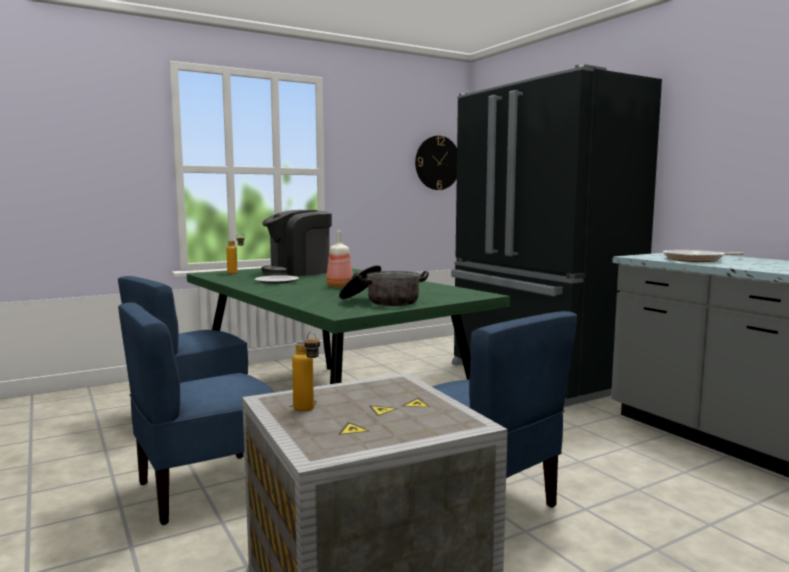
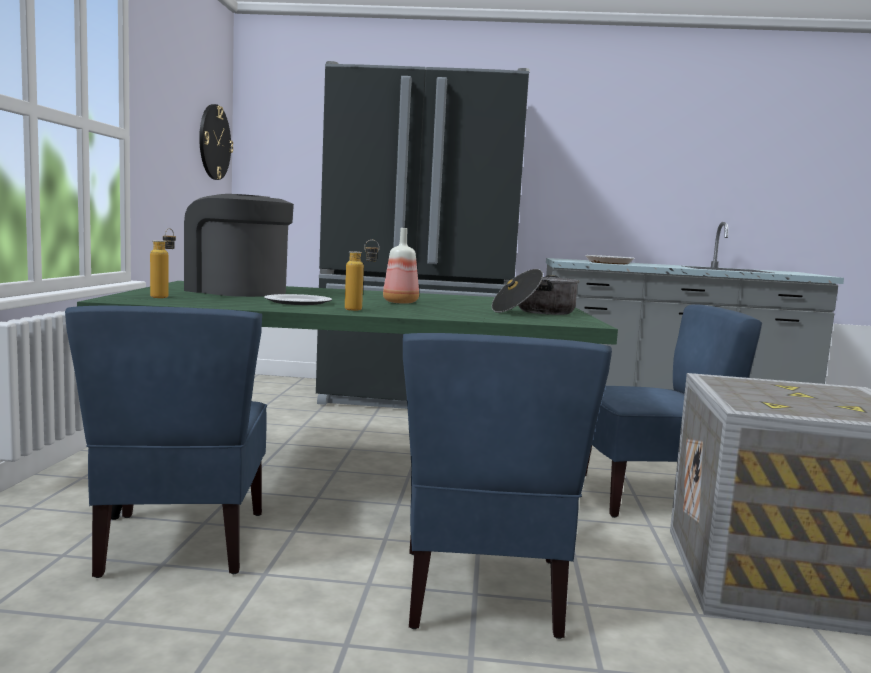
camera: 55 degrees left, 0 degrees up
coffee machine [261,210,332,276] -> coffee machine turned 120 degrees clockwise [184,194,294,297]
bottle [292,331,320,412] -> bottle moved to [345,240,379,311]

